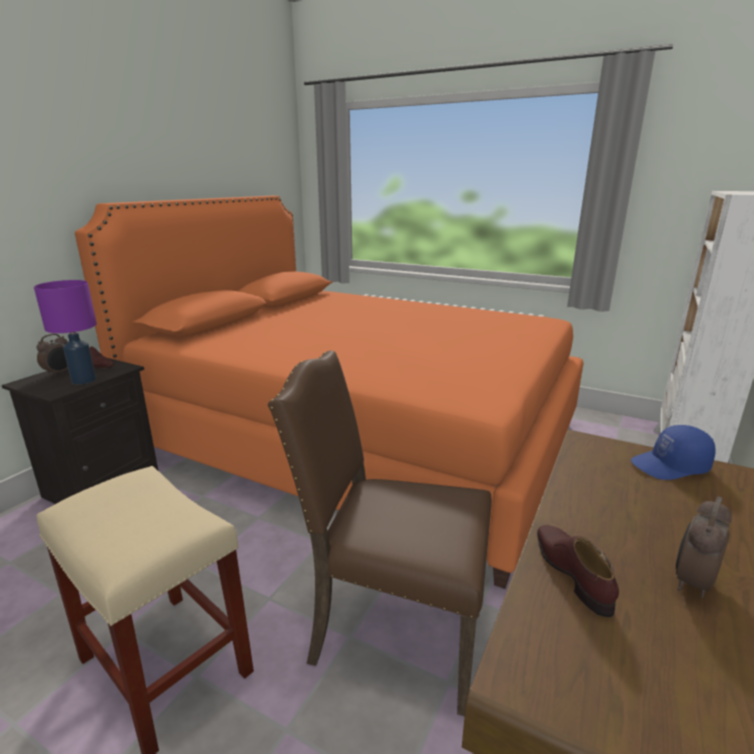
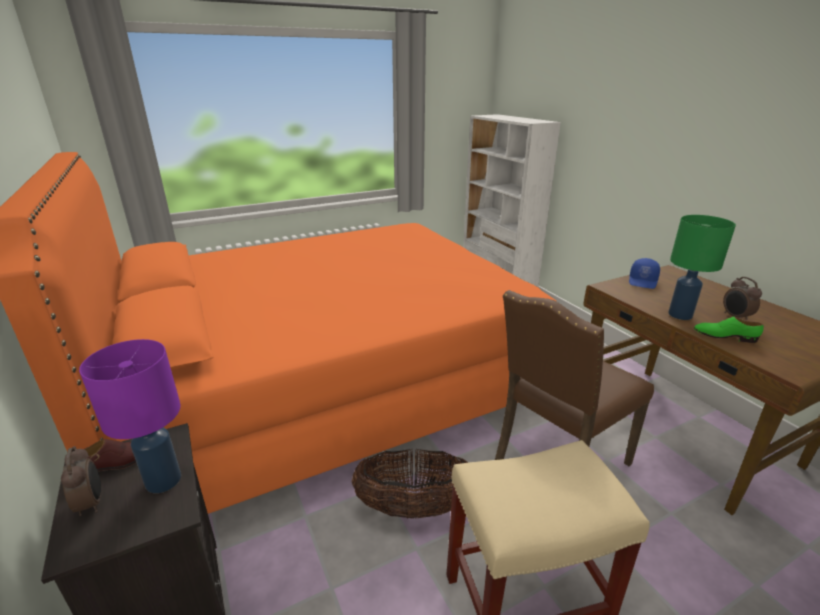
camera: 55 degrees left, 5 degrees up
brown shoe [537,525,619,617] -> green shoe [694,317,764,343]
none -> basket [352,449,468,519]
none -> green table lamp [668,215,736,320]

